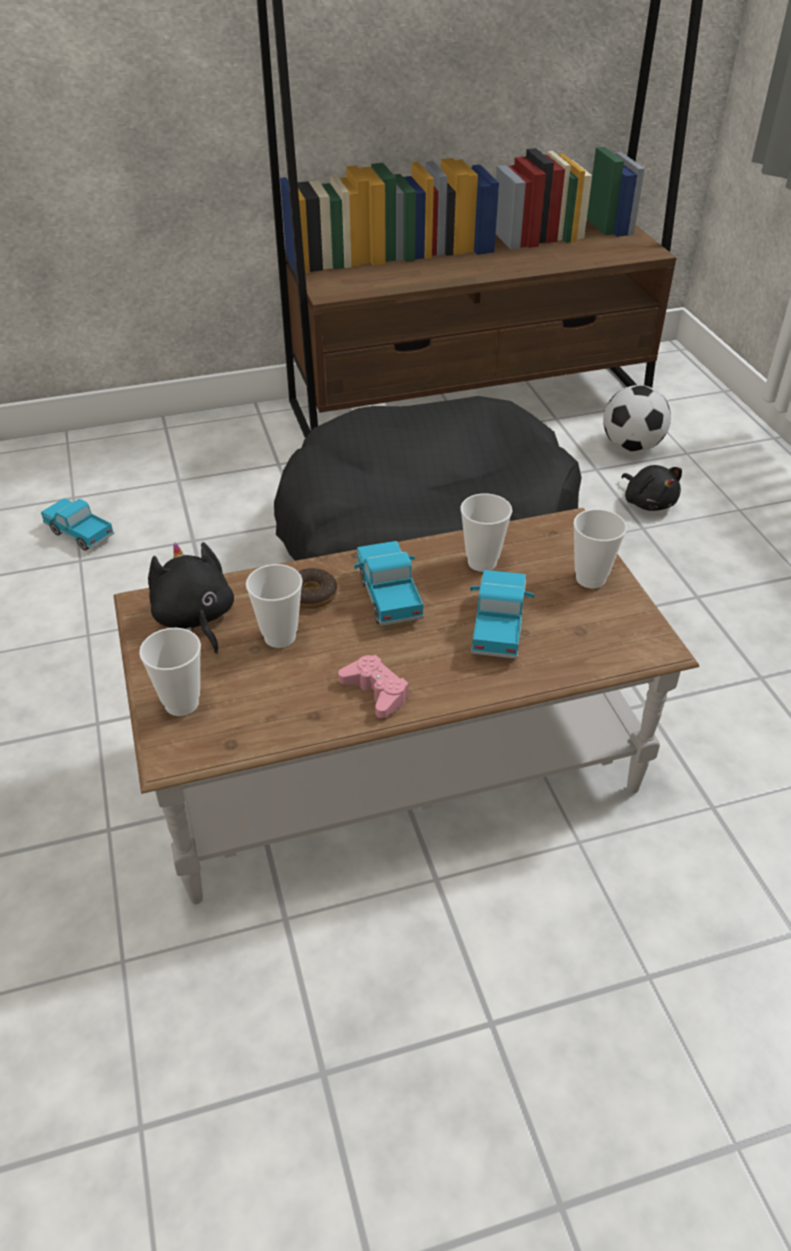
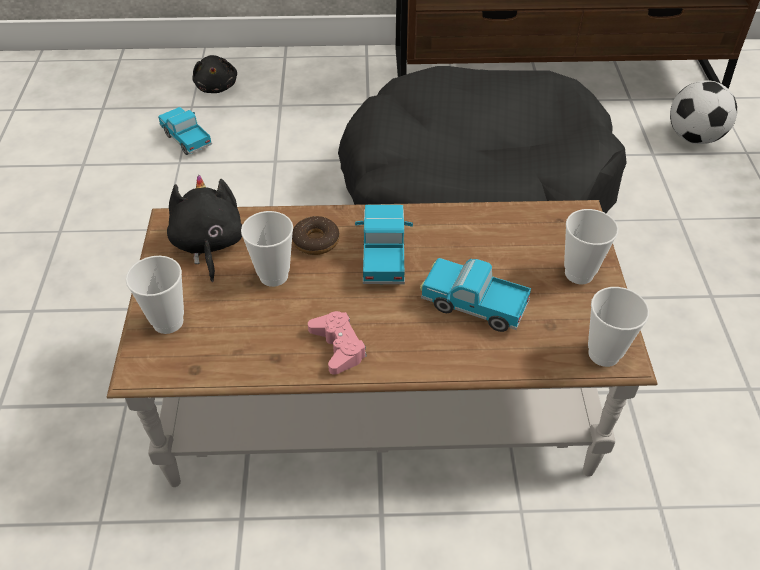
camera: 15 degrees right, 5 degrees up
cup [460,494,512,572] -> cup moved to [588,287,649,367]
toy truck [470,570,534,659] -> toy truck turned 90 degrees counterclockwise [420,258,531,332]
black plush toy [621,465,682,511] -> black plush toy moved to [192,55,237,93]

